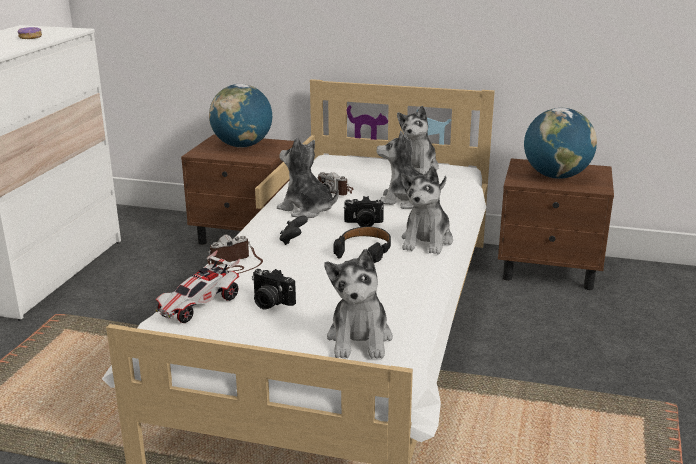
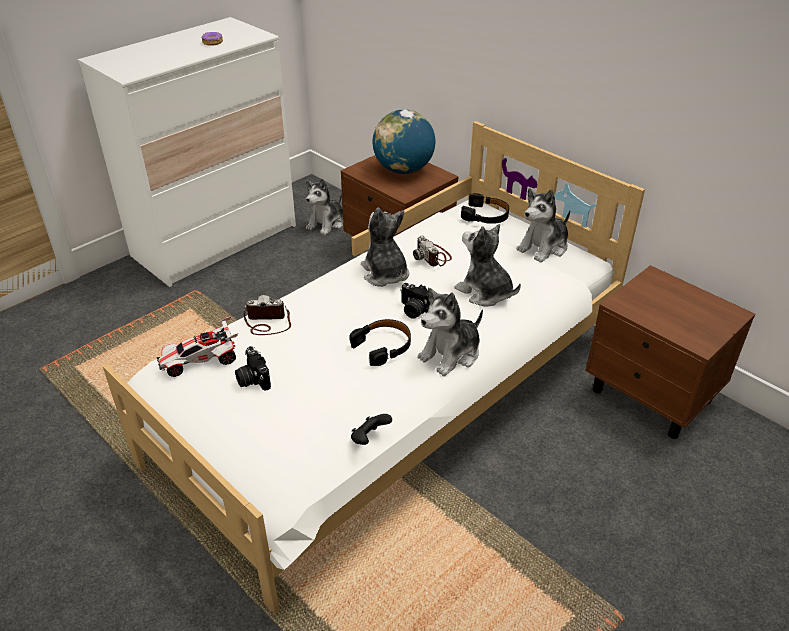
camera: 30 degrees right, 15 degrees up
black game controller [280,216,308,245] -> black game controller moved to [351,414,392,445]
plush toy [324,249,393,359] -> plush toy moved to [306,179,343,235]
globe [524,108,597,179] -> none
none -> black headphones [461,193,509,224]

